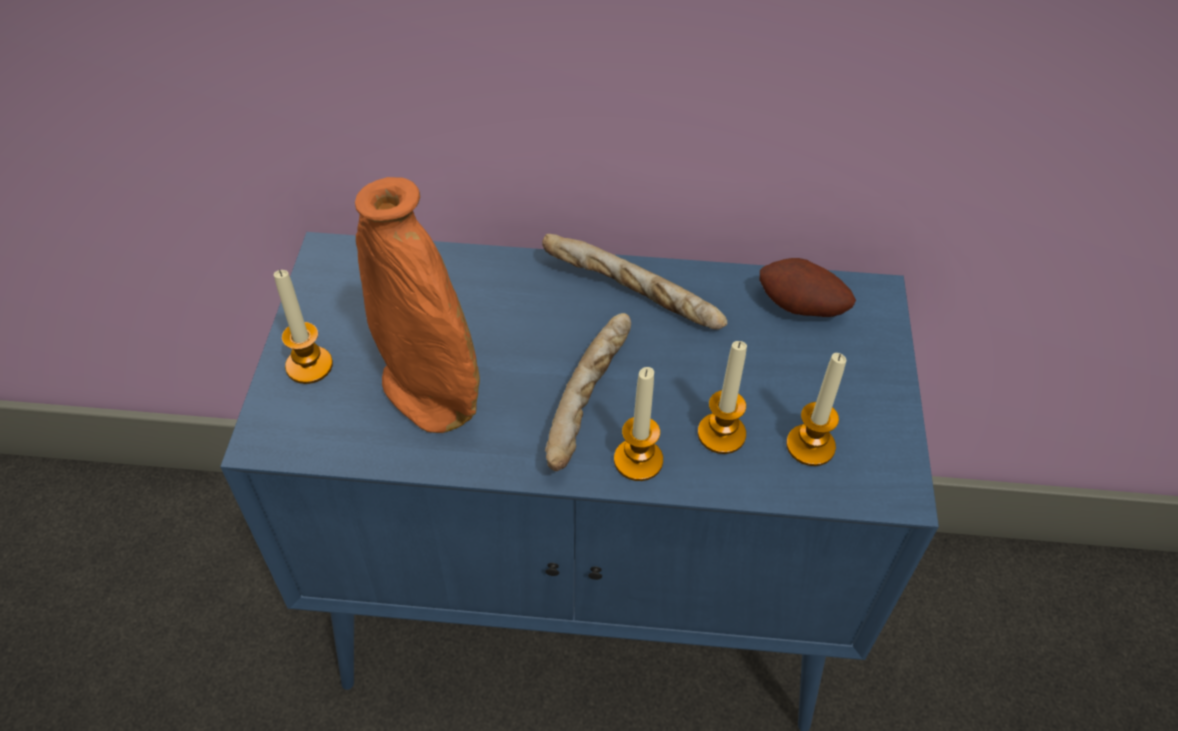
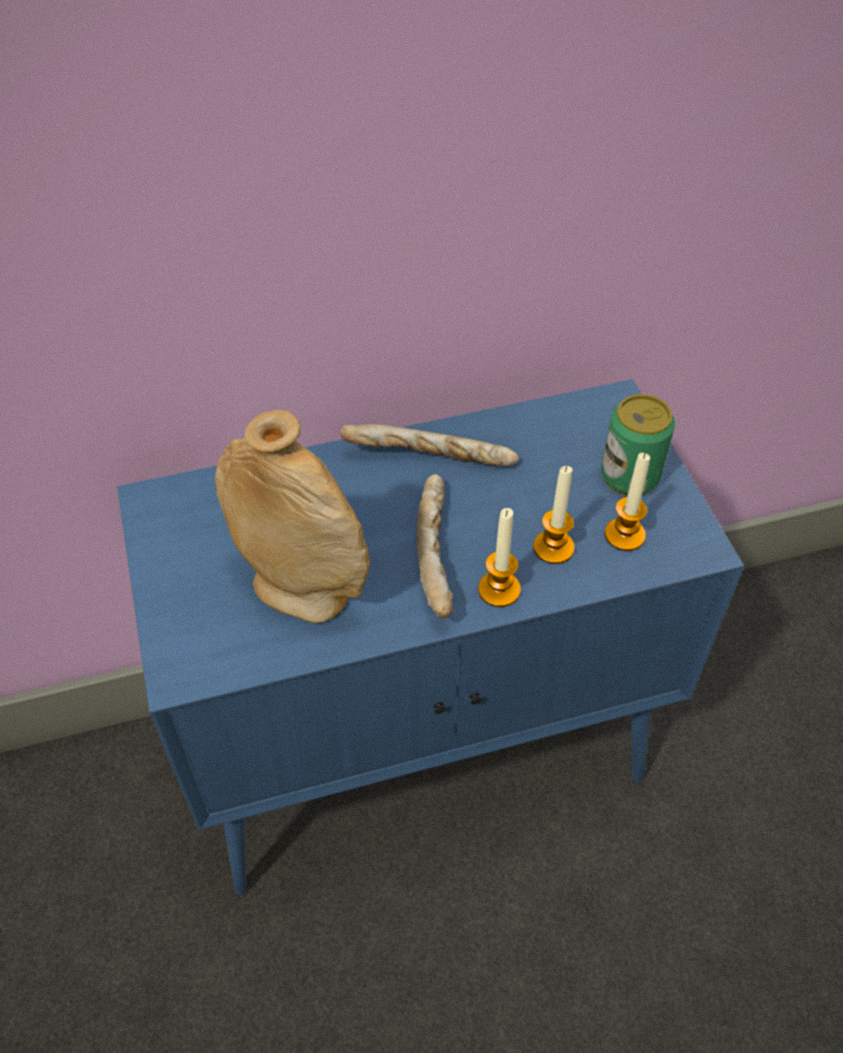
camera: 20 degrees left, 0 degrees up
candle [274,270,333,384] -> none
orange vase [355,177,480,433] -> beige vase [215,410,370,623]
potato [759,258,856,317] -> none
none -> can [601,394,675,496]

